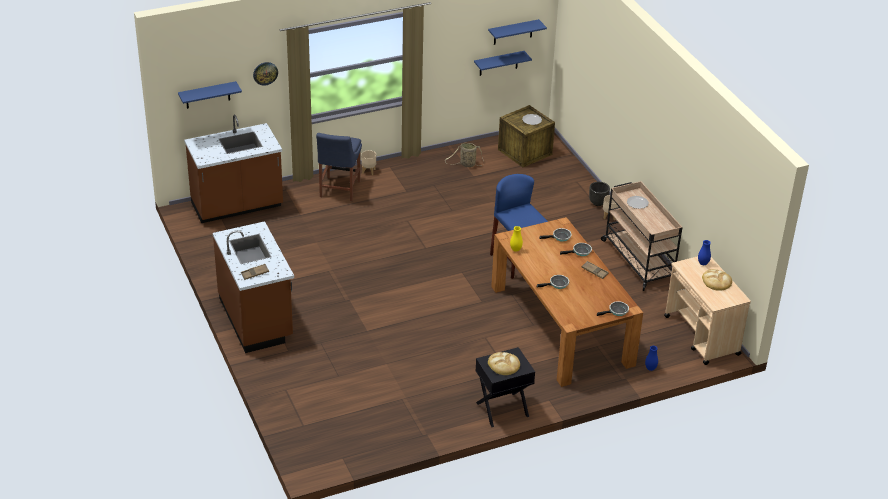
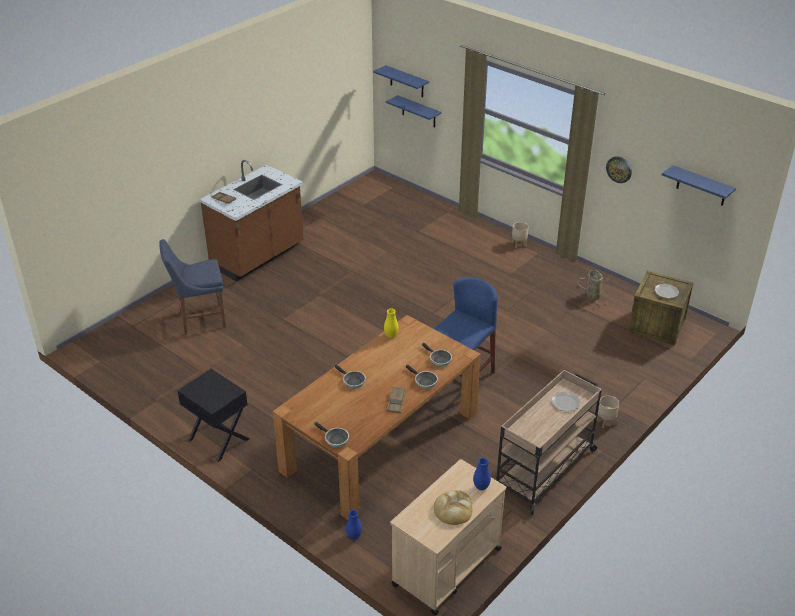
camera: 65 degrees right, 0 degrees up
brown counter [184,115,283,223] -> none
wall clock [253,62,278,86] -> wall clock moved to [606,156,632,183]
blue chair [316,133,362,201] -> blue chair moved to [159,239,226,335]
blue shelf [474,51,532,76] -> blue shelf moved to [386,95,441,128]
bread [488,352,520,375] -> none
black planter [589,182,610,206] -> none

